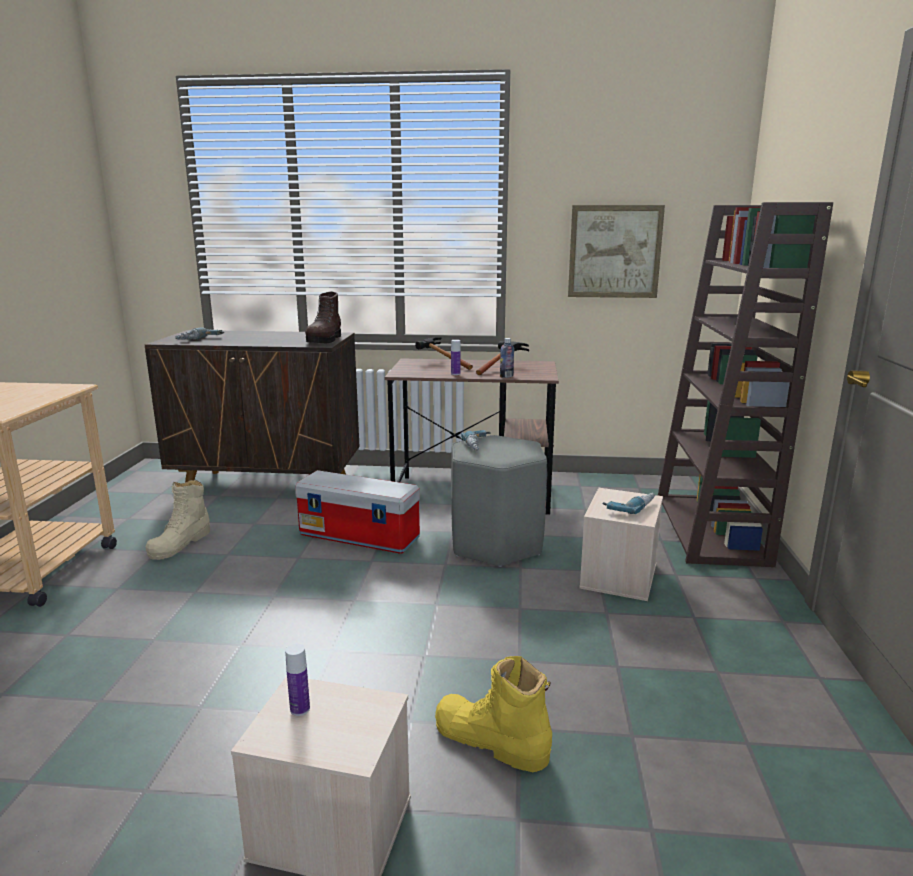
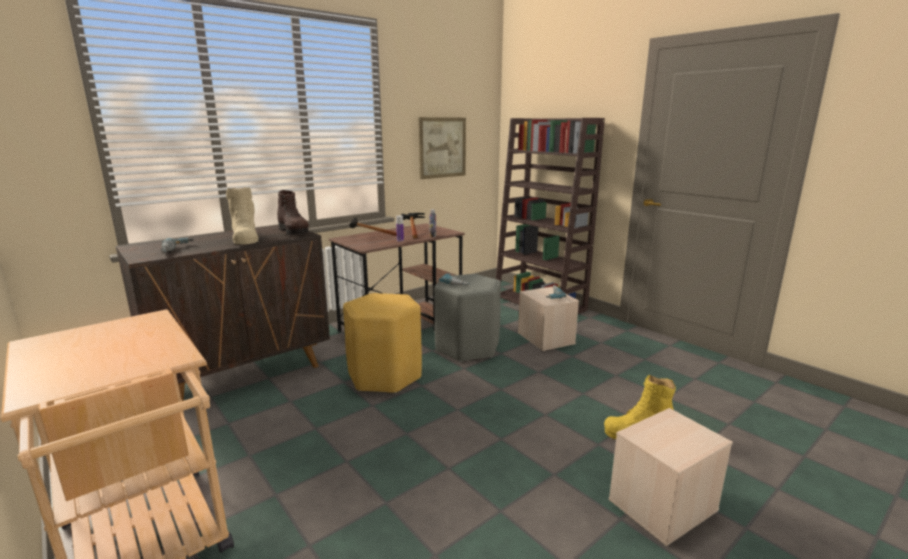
camera: 45 degrees left, 0 degrees up
beige boot [146,480,210,560] -> beige boot moved to [226,187,259,245]
bottle [285,644,310,716] -> none
storage box [295,470,420,554] -> yellow stool [343,293,422,393]

